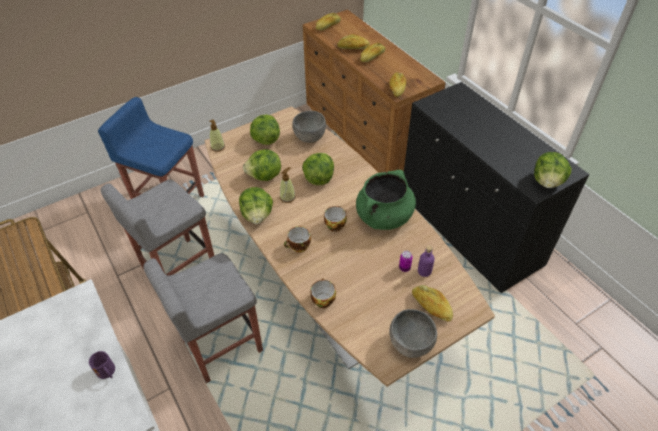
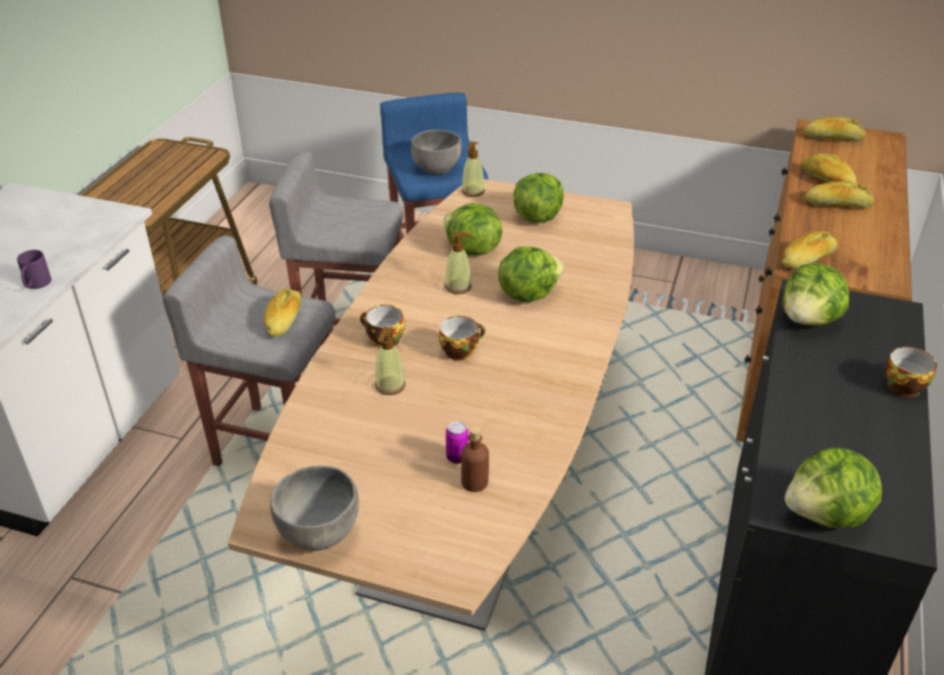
camera: 50 degrees right, 10 degrees down
lettuce [239,187,273,224] -> lettuce moved to [782,263,849,326]
grey bowl [292,111,326,143] -> grey bowl moved to [411,130,462,175]
cup [310,278,336,308] -> cup moved to [885,346,937,397]
green cooking pot [356,170,416,230] -> none
bread [412,285,453,322] -> bread moved to [264,288,301,337]
purple bottle [418,245,435,277] -> brown bottle [461,426,489,492]
none -> soap dispenser [375,327,406,395]

